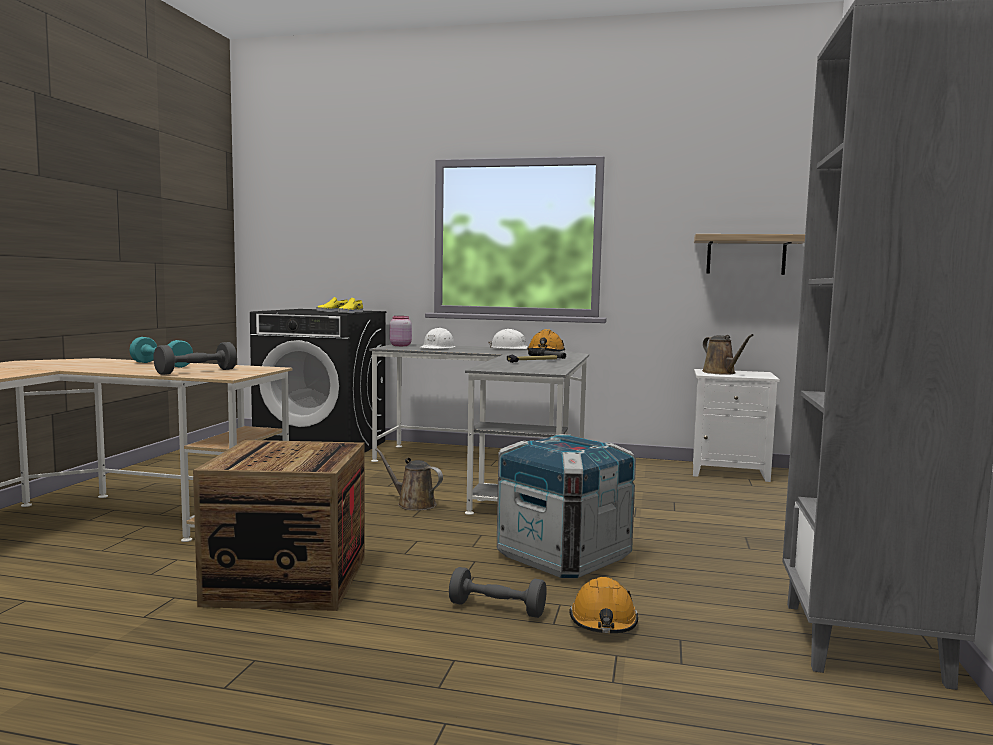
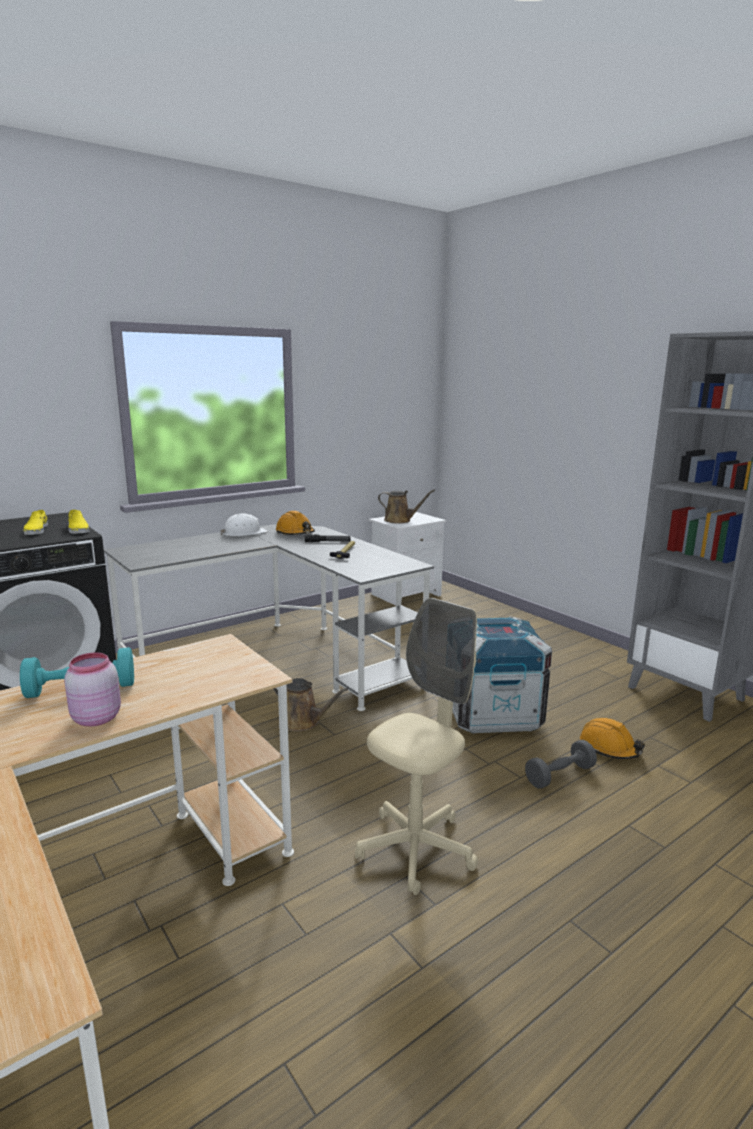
camera: 50 degrees left, 10 degrees up
grey dumbbell [153,342,237,375] -> none
crate [193,440,365,611] -> beige office chair [355,598,478,895]
brown watering can [375,448,443,510] -> brown watering can turned 135 degrees counterclockwise [273,678,348,731]
pink jar [390,316,412,346] -> pink jar moved to [64,653,121,726]
white hard hat [420,328,455,349] -> none
shelf [694,234,805,275] -> none

